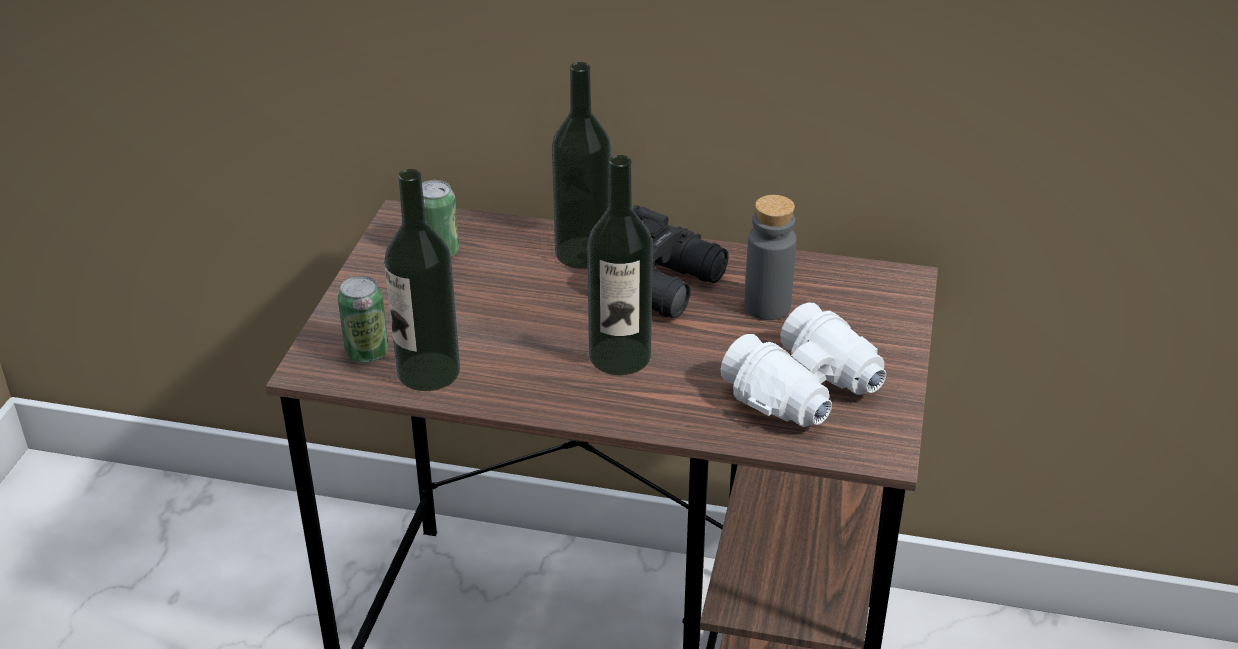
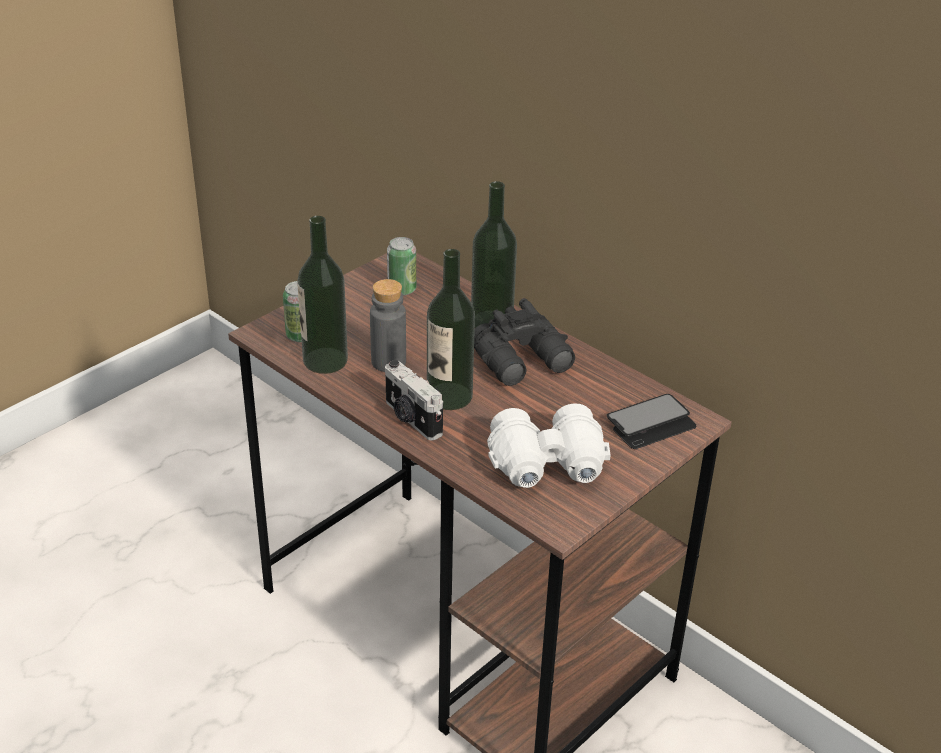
camera: 30 degrees right, 0 degrees up
grey bottle [744,195,797,320] -> grey bottle moved to [370,279,406,372]
none -> camera [385,360,443,441]
none -> phone [607,394,696,449]

